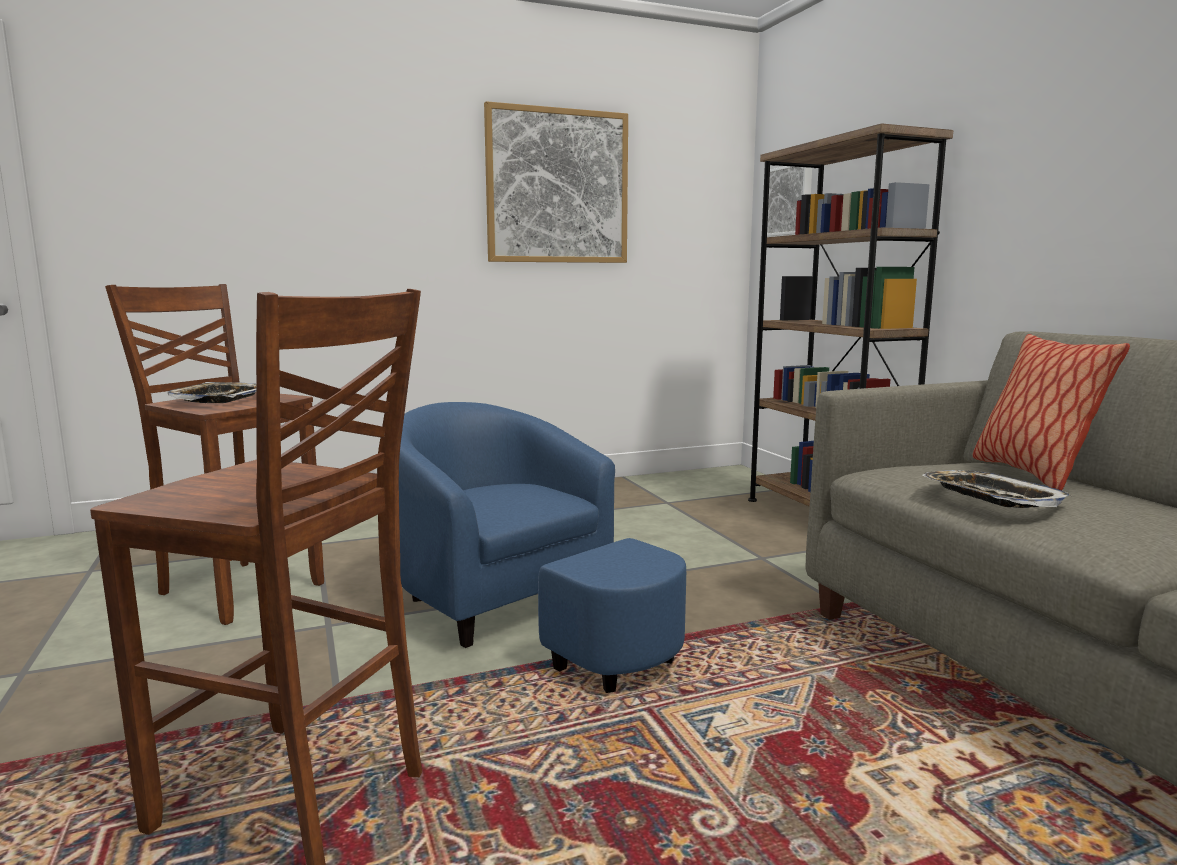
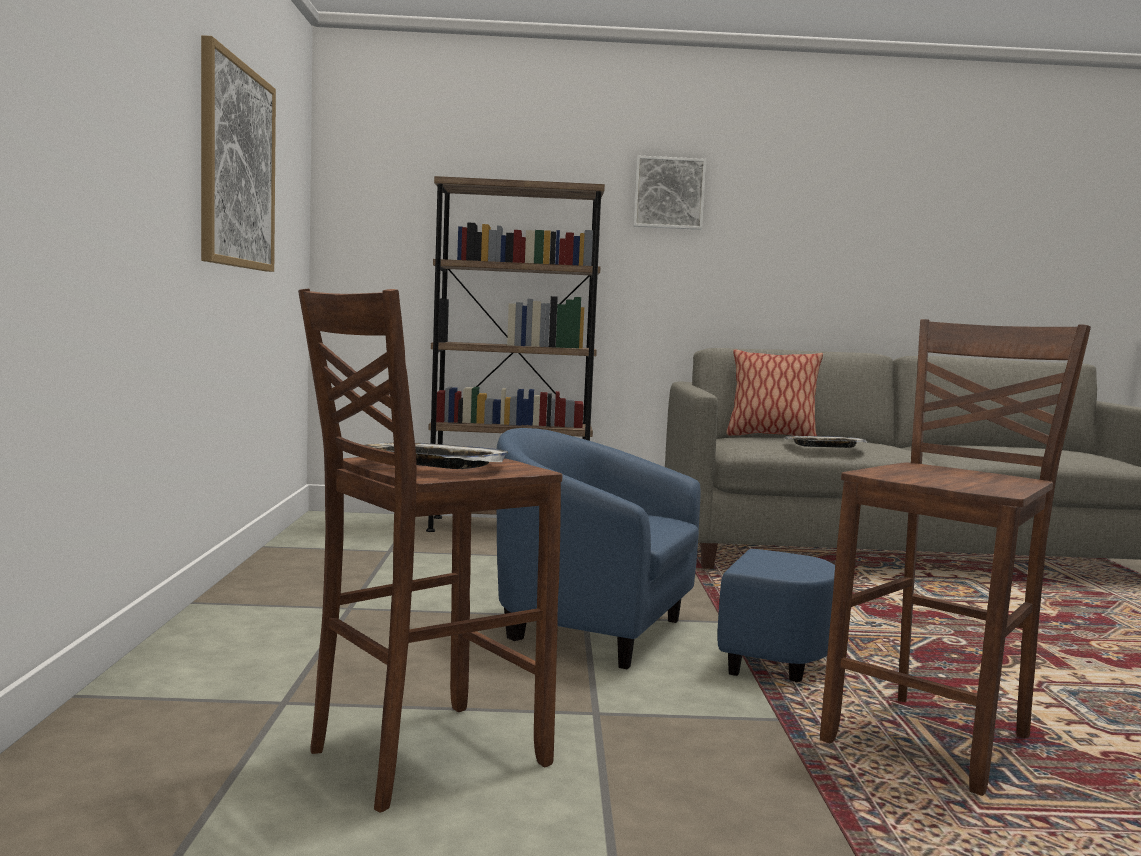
camera: 70 degrees left, 5 degrees down
blue armchair [399,402,686,693] -> blue armchair turned 45 degrees clockwise [497,428,835,682]
picture [767,166,812,237] -> picture moved to [633,156,706,230]

